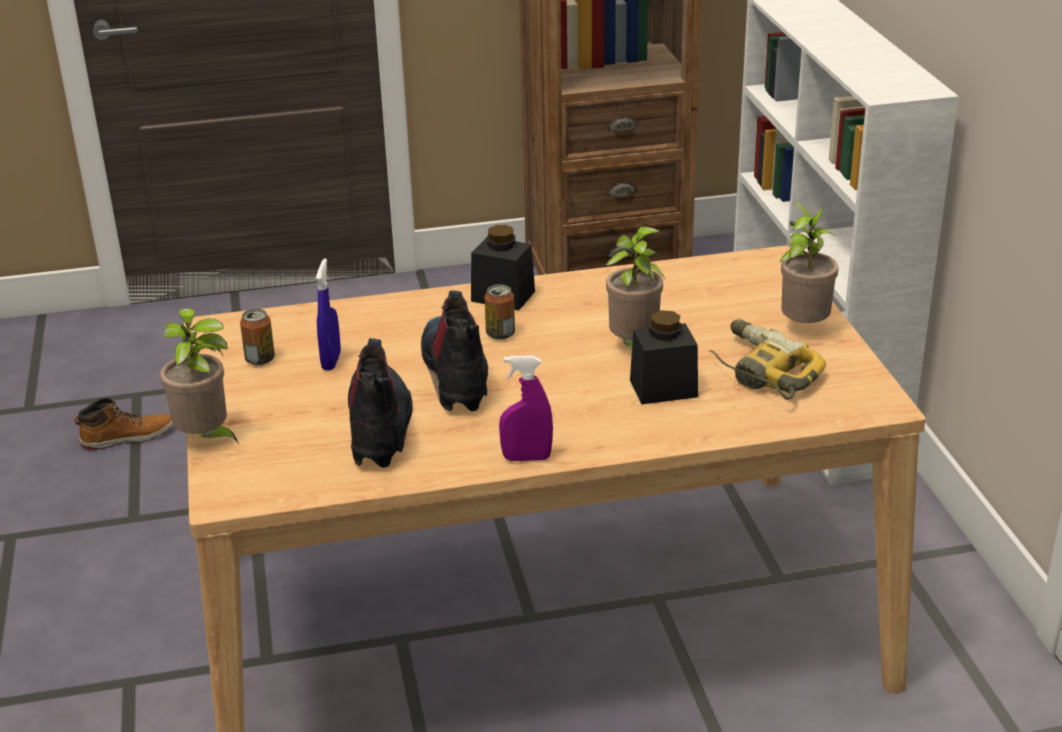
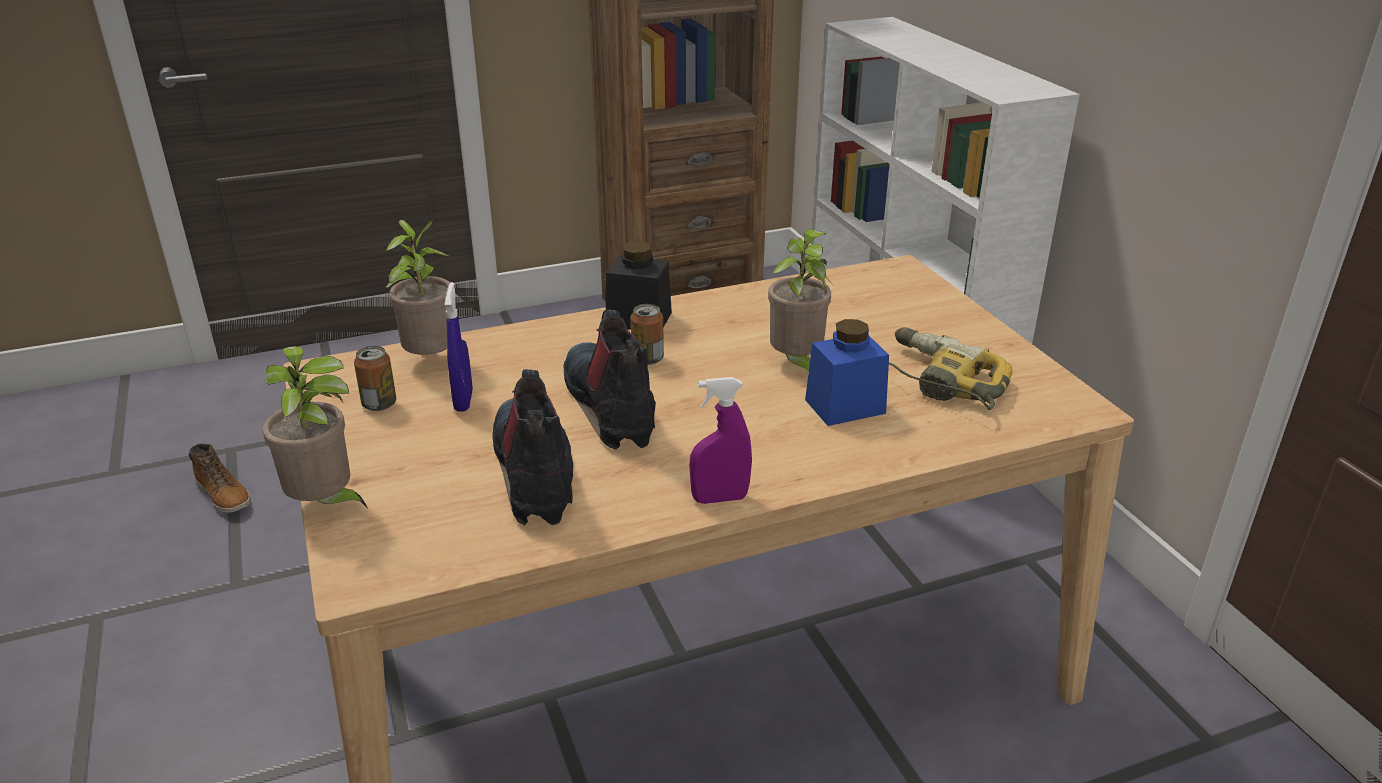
camera: 10 degrees left, 0 degrees up
boot [74,398,173,450] -> boot turned 75 degrees clockwise [189,444,251,513]
black jar [630,310,698,405] -> blue jar [805,319,889,426]
potted plant [780,201,838,323] -> potted plant moved to [386,220,450,355]

